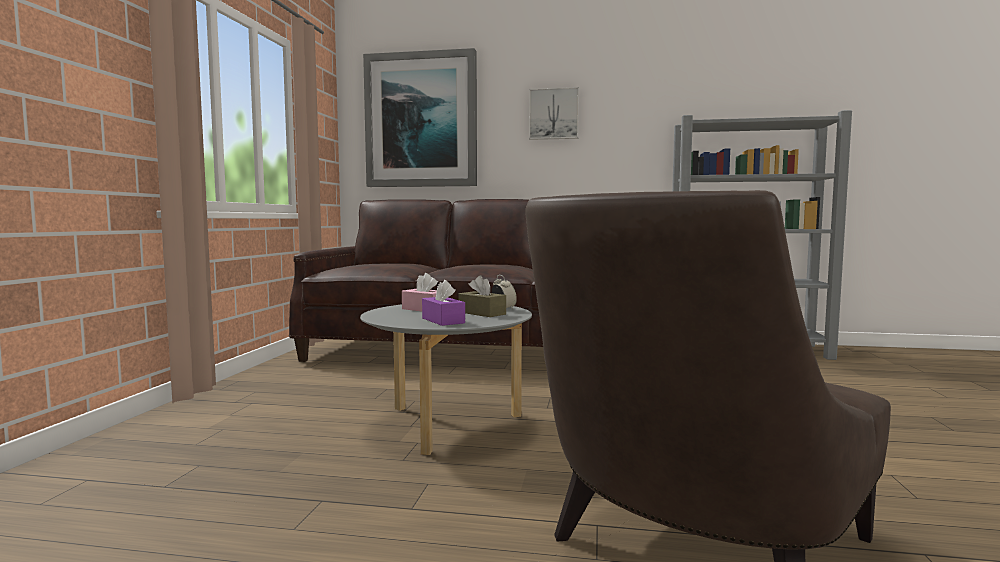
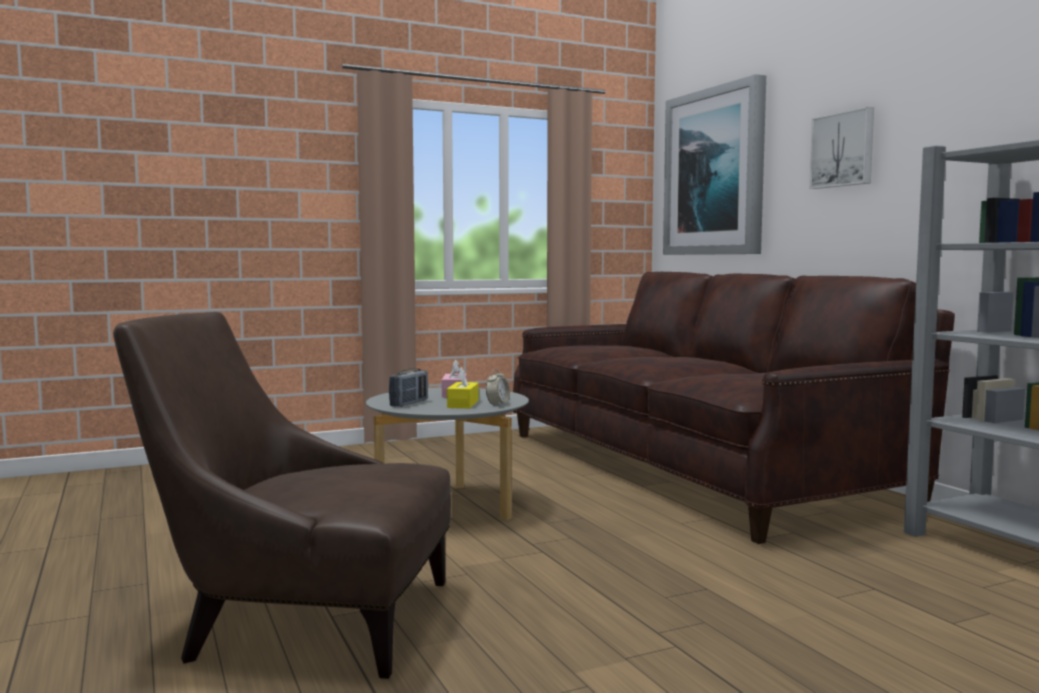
camera: 55 degrees right, 0 degrees up
purple tissue box [422,280,465,326] -> radio [389,368,428,407]
brown tissue box [459,275,506,317] -> yellow tissue box [447,367,479,408]

